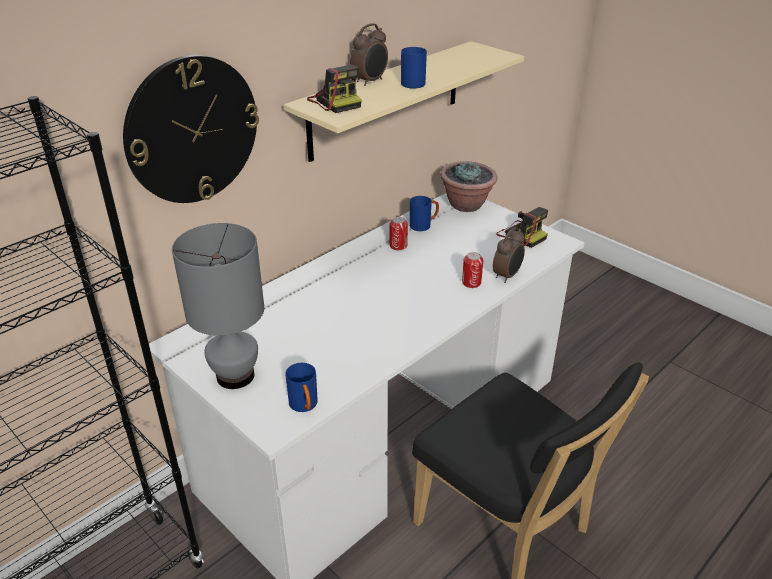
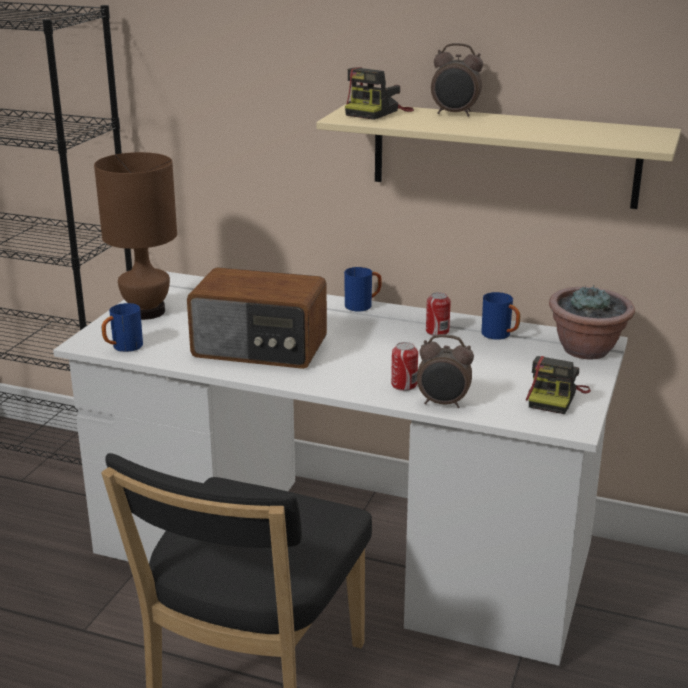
camera: 65 degrees right, 10 degrees down
wall clock [123,55,259,203] -> none
grey table lamp [172,223,264,389] -> brown table lamp [94,152,177,320]
blue mug [401,47,427,89] -> blue mug moved to [344,267,382,311]
none -> radio [187,267,327,369]

